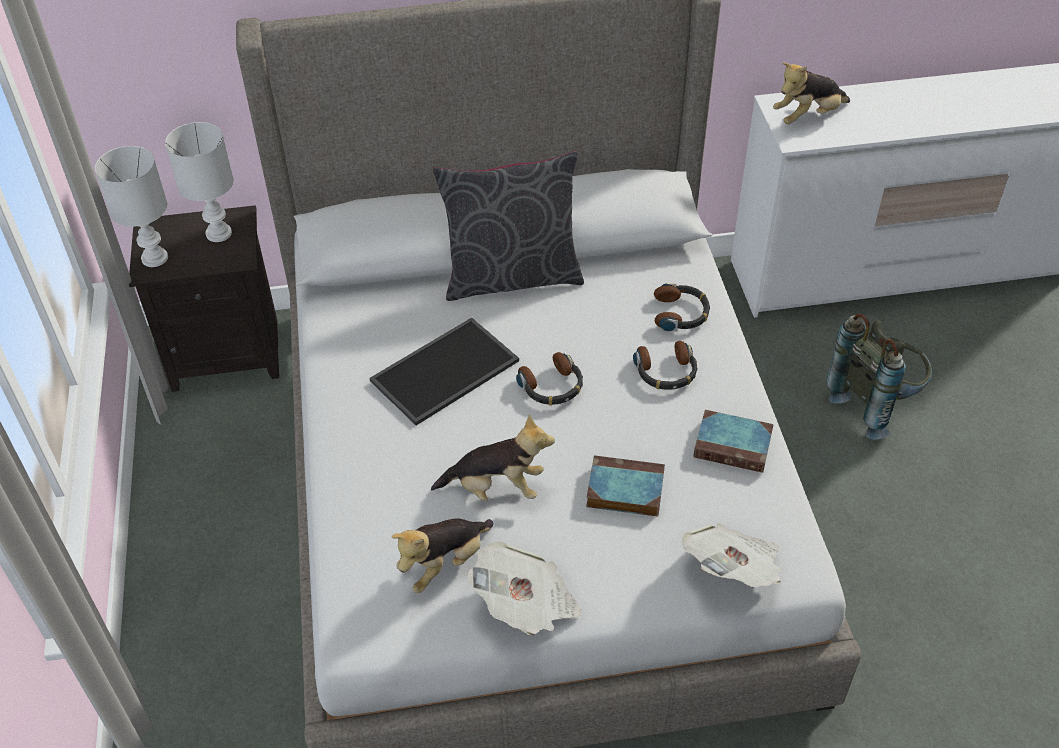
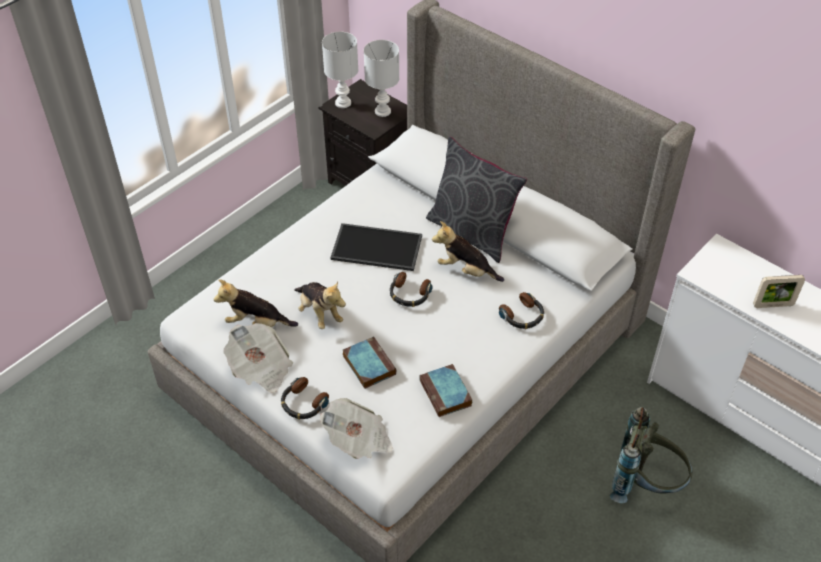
camera: 50 degrees right, 0 degrees up
headphones [633,341,697,390] -> headphones moved to [281,377,329,419]
plush toy [773,62,850,124] -> plush toy moved to [432,221,504,282]
none -> picture frame [753,275,805,308]

